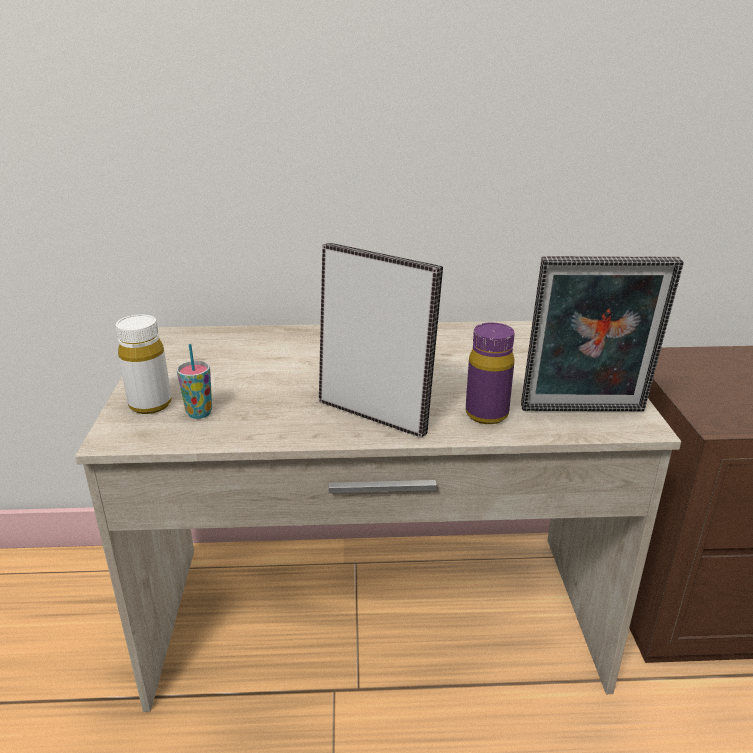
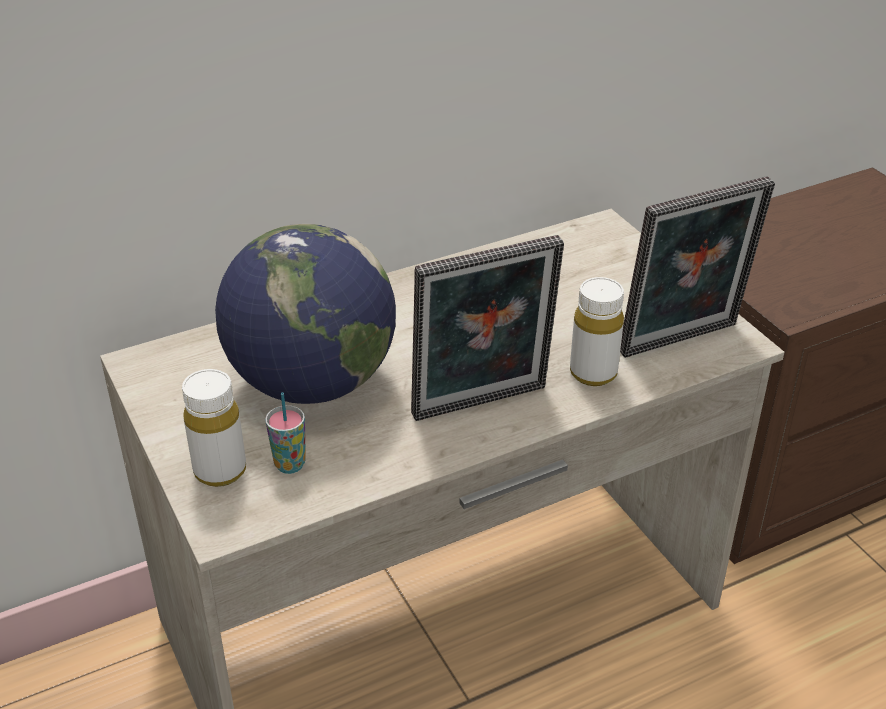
camera: 25 degrees left, 10 degrees up
picture frame [319,243,443,438] -> picture frame turned 150 degrees clockwise [411,235,564,421]
purple bottle [466,322,515,424] -> white bottle [570,277,624,386]
none -> globe [215,224,396,404]

